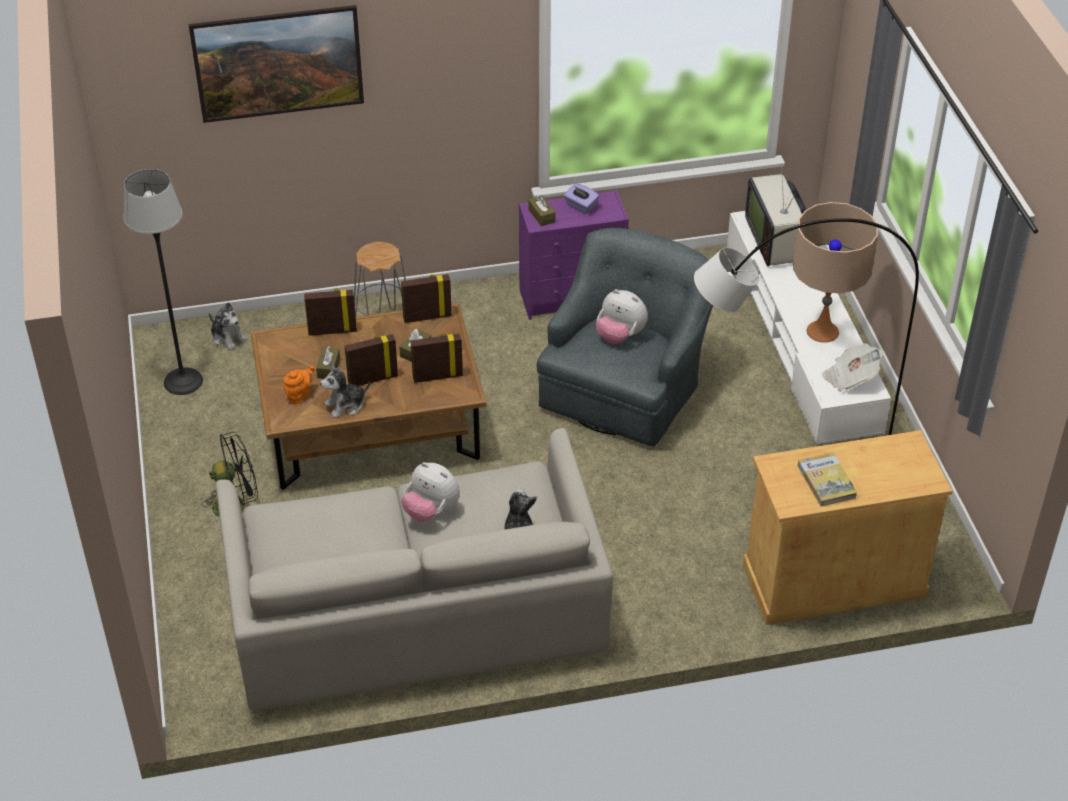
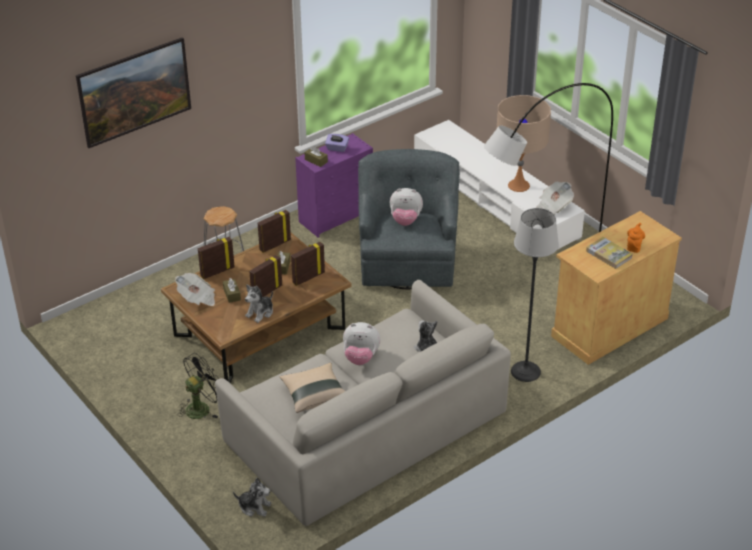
camera: 25 degrees left, 5 degrees down
floor lamp [123,169,203,395] -> floor lamp moved to [511,208,559,382]
plush toy [209,302,247,350] -> plush toy moved to [233,477,272,517]
orange teapot [283,366,314,404] -> orange teapot moved to [627,223,645,253]
television [745,164,806,267] -> none
none -> newspaper [175,273,215,306]
none -> beige pillow [280,362,345,413]

